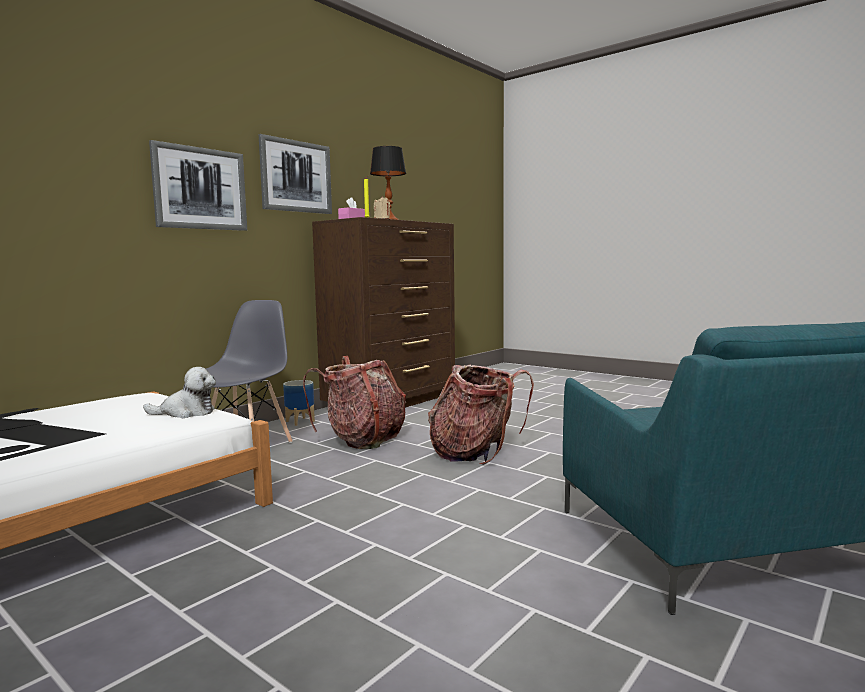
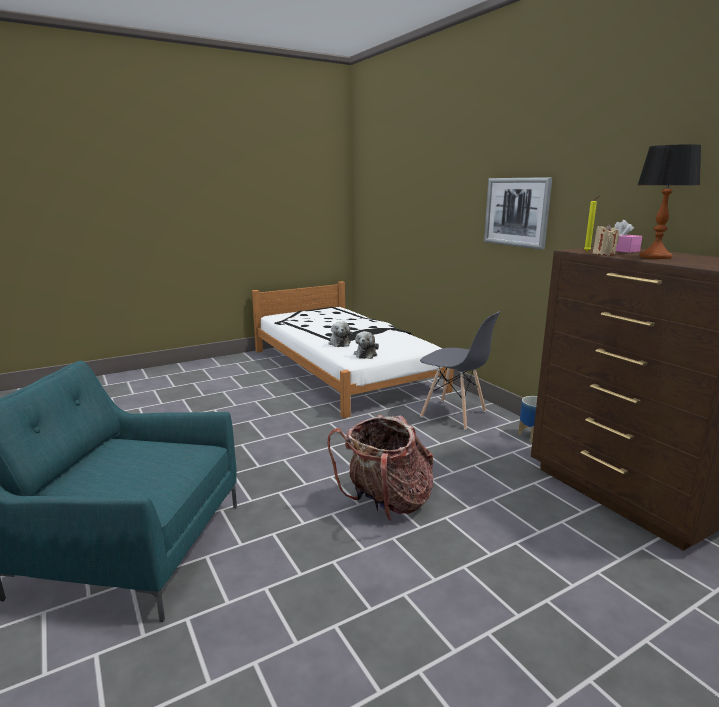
camera: 110 degrees right, 10 degrees up
picture [259,134,332,214] -> none
backpack [303,356,406,449] -> none
none -> plush toy [328,321,353,347]

